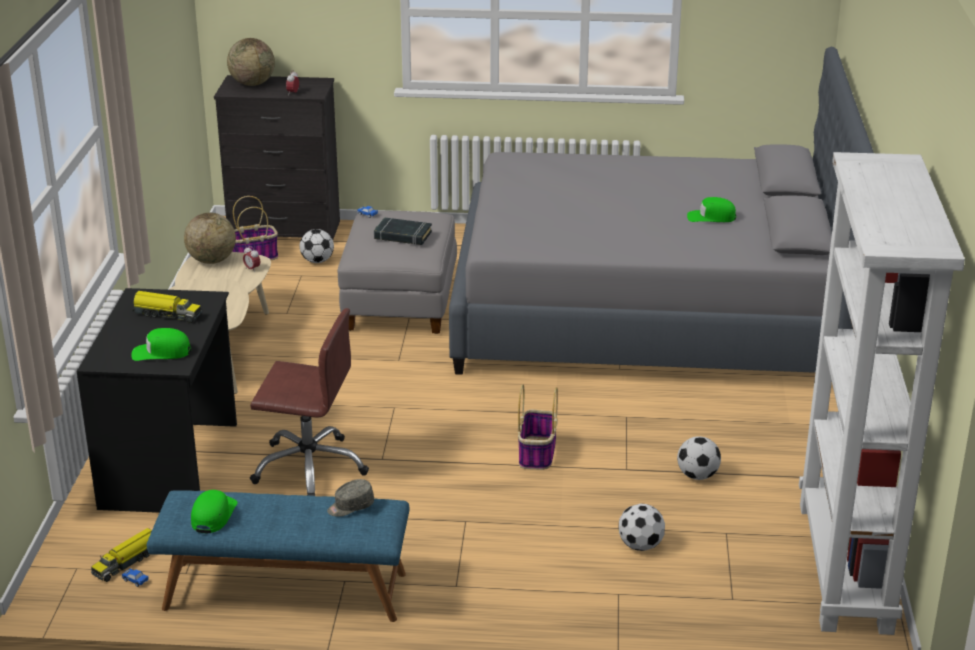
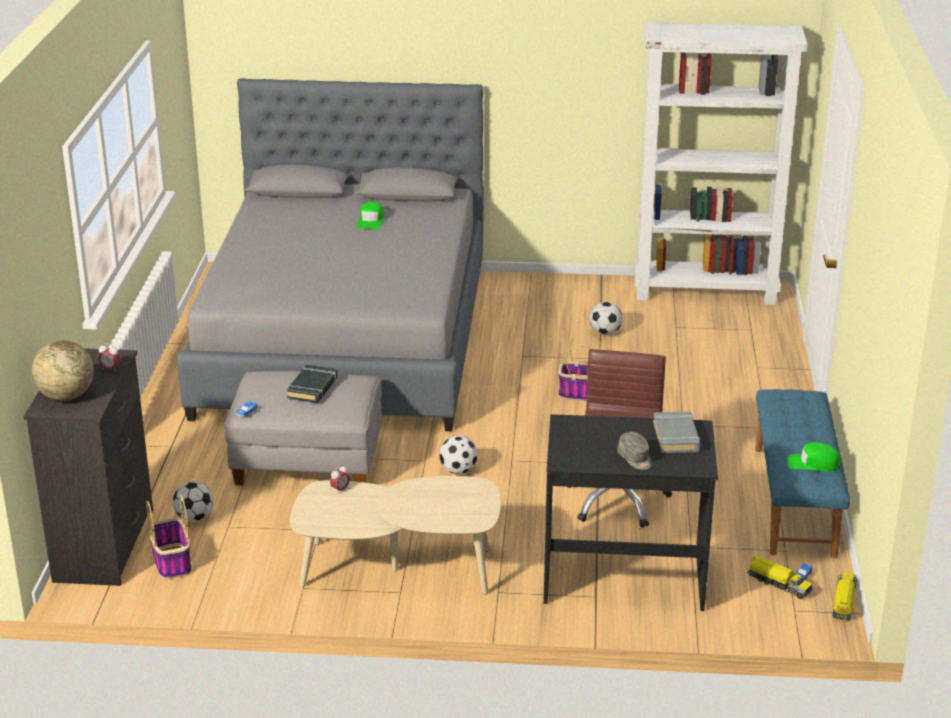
camera: 90 degrees left, 0 degrees up
green cap [131,328,191,361] -> grey book [653,412,701,453]
toy truck [132,291,202,323] -> toy truck moved to [832,572,857,621]
globe [184,213,236,264] -> none
grey cap [327,479,374,517] -> grey cap moved to [617,432,652,470]
football [618,503,665,551] -> football moved to [439,436,478,474]

